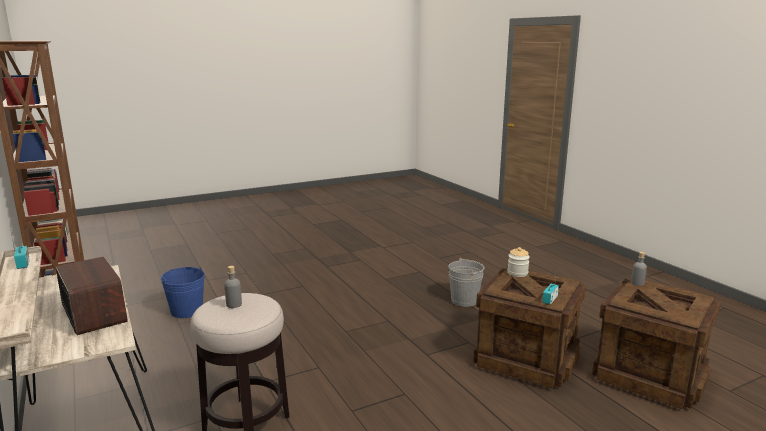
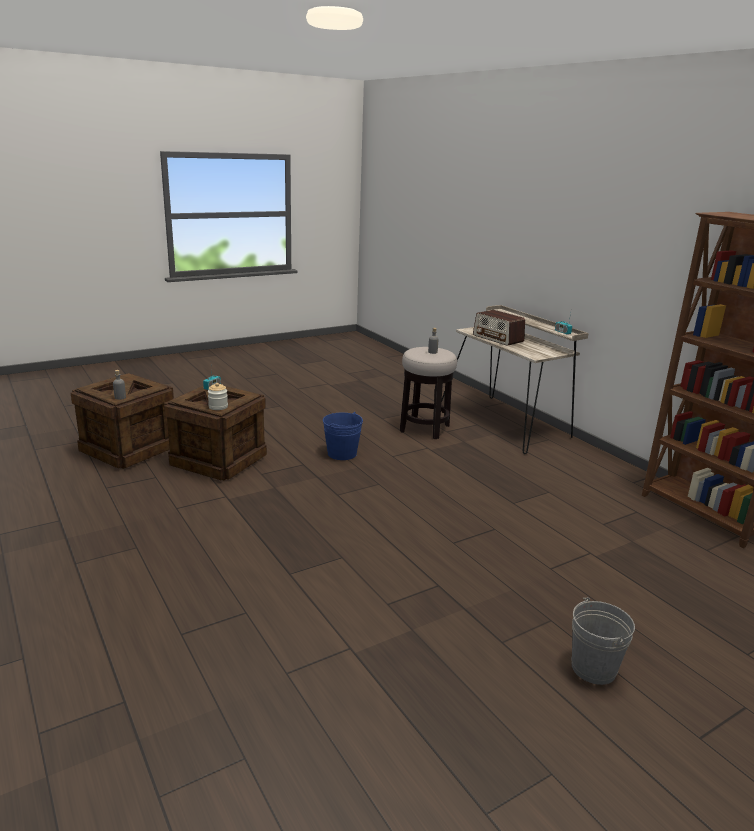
camera: 175 degrees right, 5 degrees up
blue bucket [161,267,205,318] -> blue bucket moved to [323,412,363,460]
grey bucket [448,258,484,307] -> grey bucket moved to [571,597,635,685]

